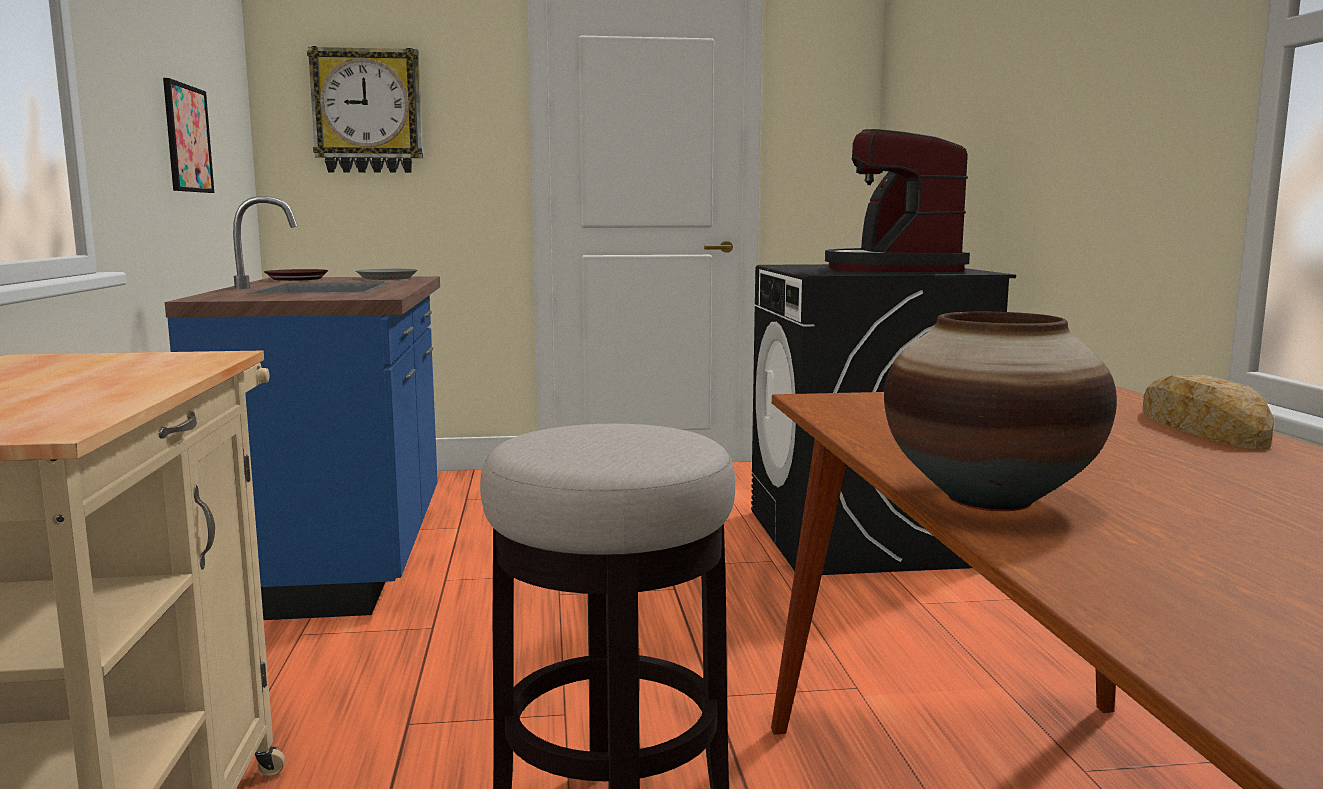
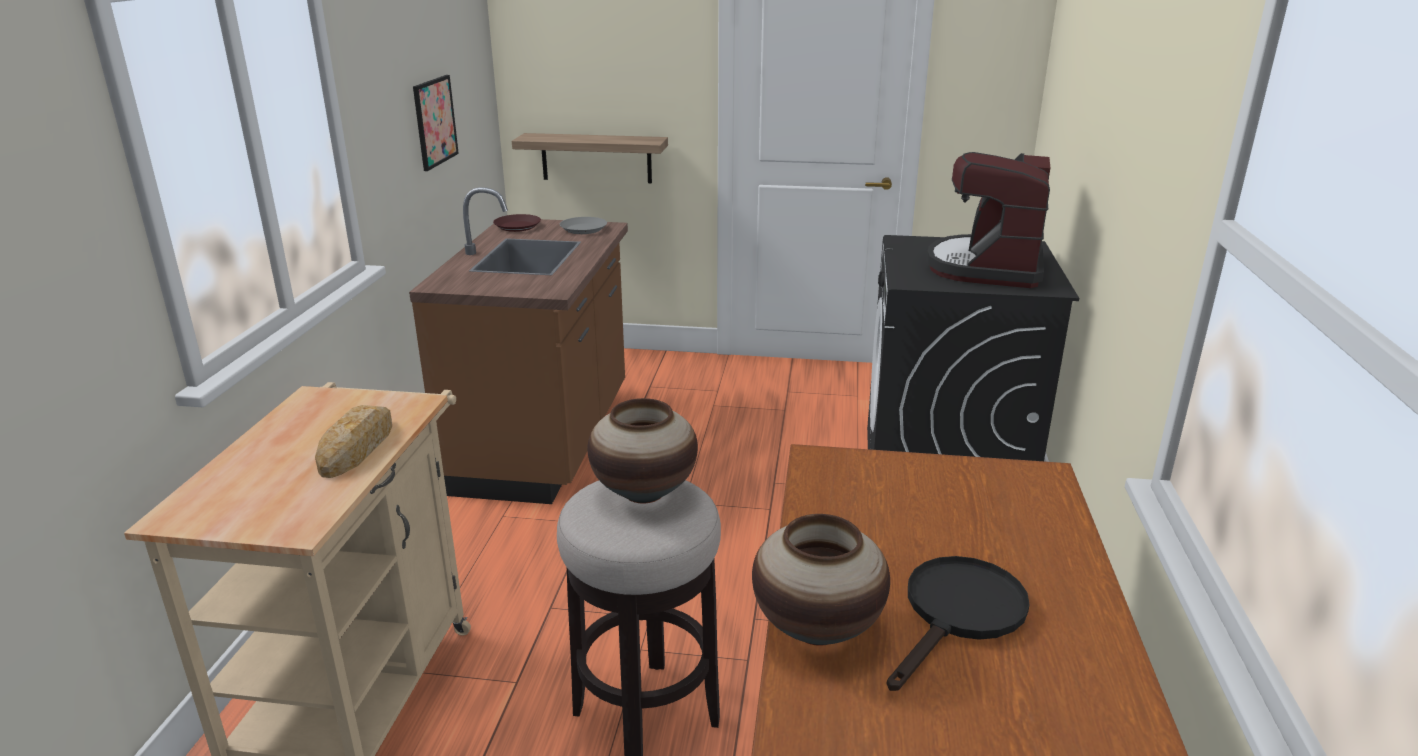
camera: 15 degrees right, 15 degrees up
blue counter [165,196,440,620] -> brown counter [409,187,628,504]
wall clock [307,46,423,173] -> none
bread [1142,375,1274,449] -> bread moved to [315,405,392,478]
none -> shelf [512,133,668,183]
none -> vase [587,398,698,504]
none -> black frying pan [887,556,1030,691]

